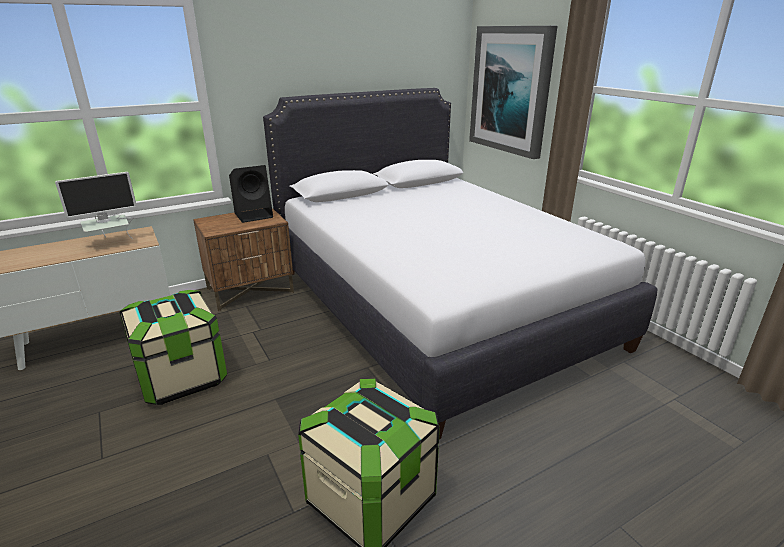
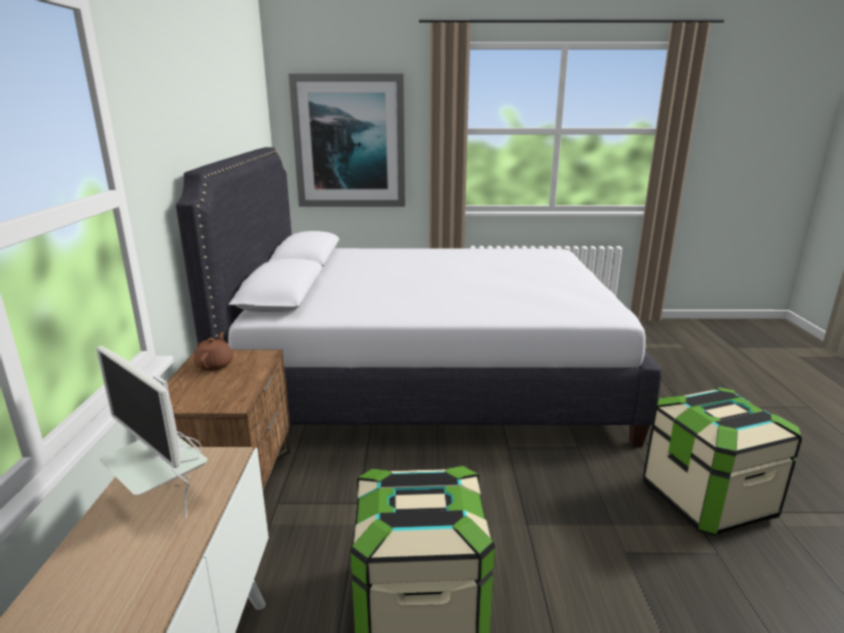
camera: 60 degrees left, 5 degrees down
monitor [55,172,137,238] -> monitor turned 135 degrees clockwise [96,346,207,518]
black speaker [229,165,273,223] -> brown teapot [194,332,233,371]

